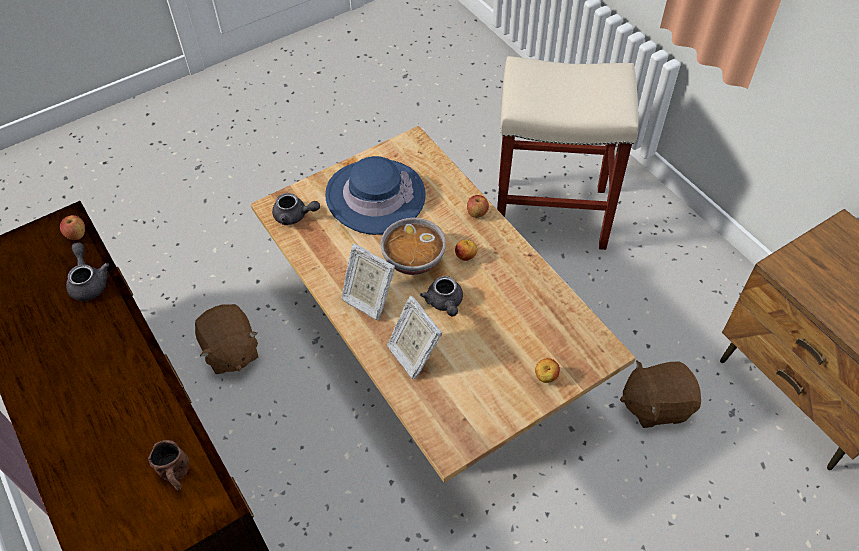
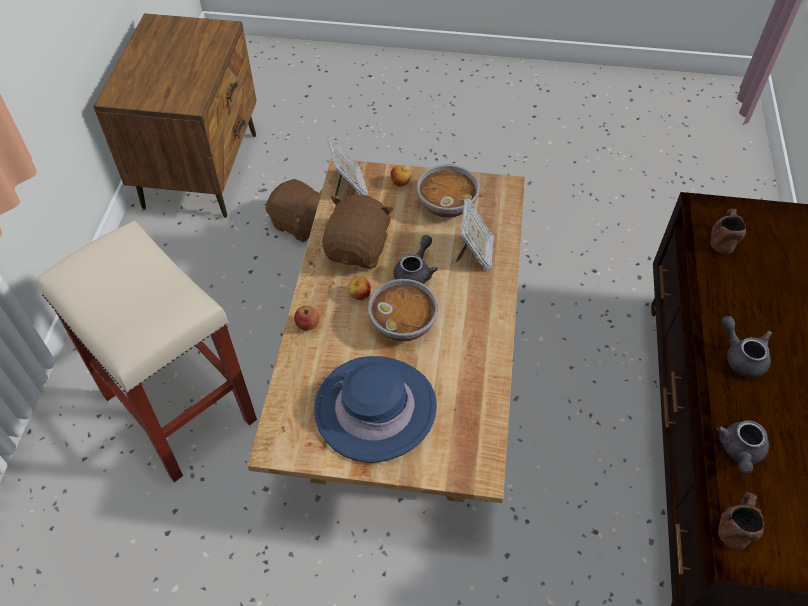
camera: 140 degrees left, 0 degrees up
apple [60,215,85,240] -> brown mug [718,492,764,550]
brown plush toy [195,304,258,374] -> brown plush toy moved to [322,195,394,268]
grey teapot [272,193,320,225] -> grey teapot moved to [721,316,772,378]
picture frame [341,243,395,320] -> picture frame moved to [327,136,368,197]
none -> bowl [417,164,479,218]

